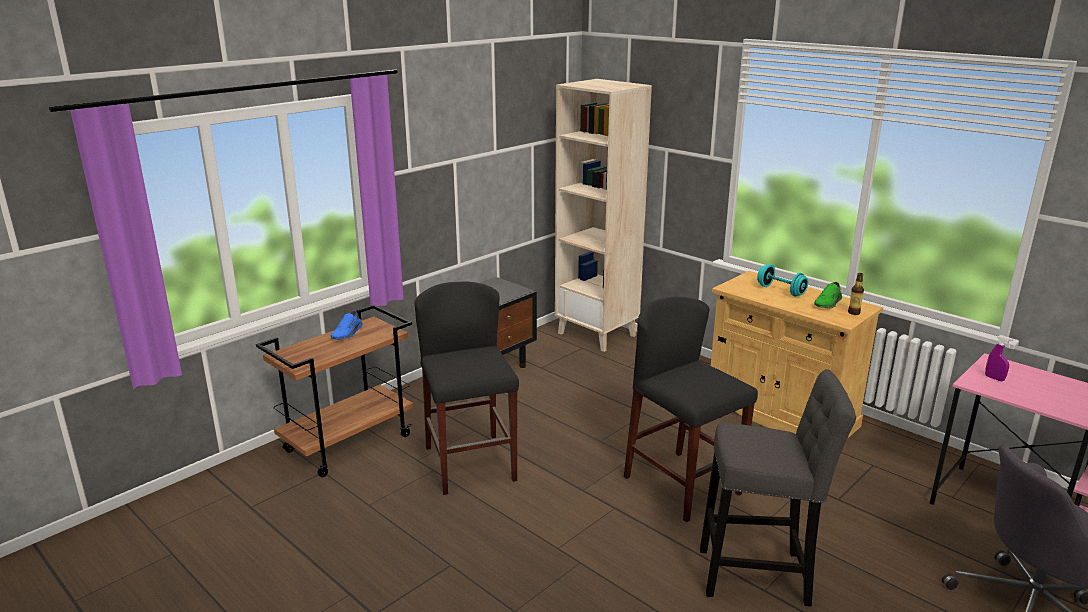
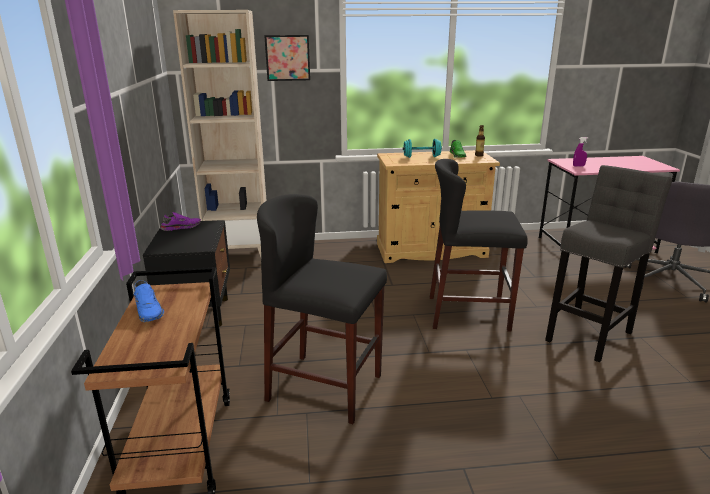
camera: 50 degrees left, 0 degrees up
none -> purple shoe [160,212,201,231]
none -> picture [264,35,310,81]

